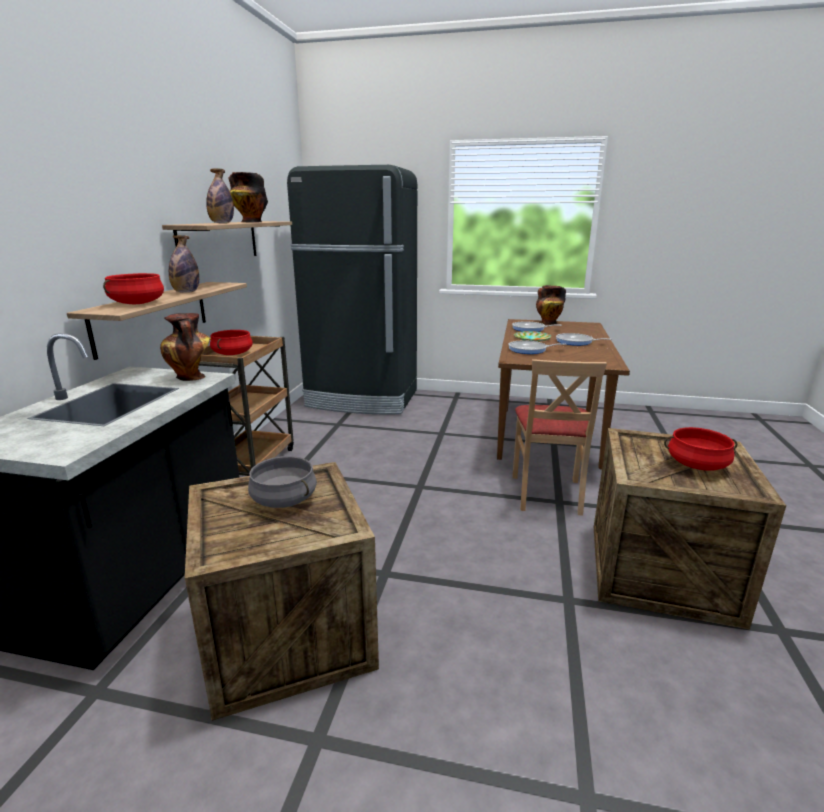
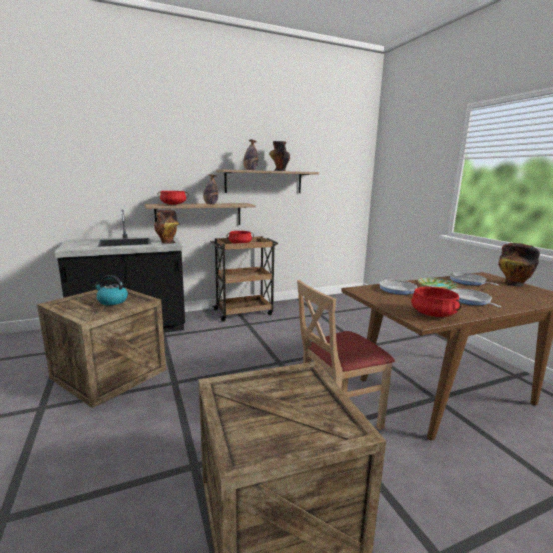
camera: 55 degrees right, 5 degrees down
grey cooking pot [248,456,317,508] -> kettle [94,275,128,305]
black fridge [287,165,417,415] -> none
red cooking pot [664,427,737,471] -> red cooking pot moved to [411,287,462,317]

